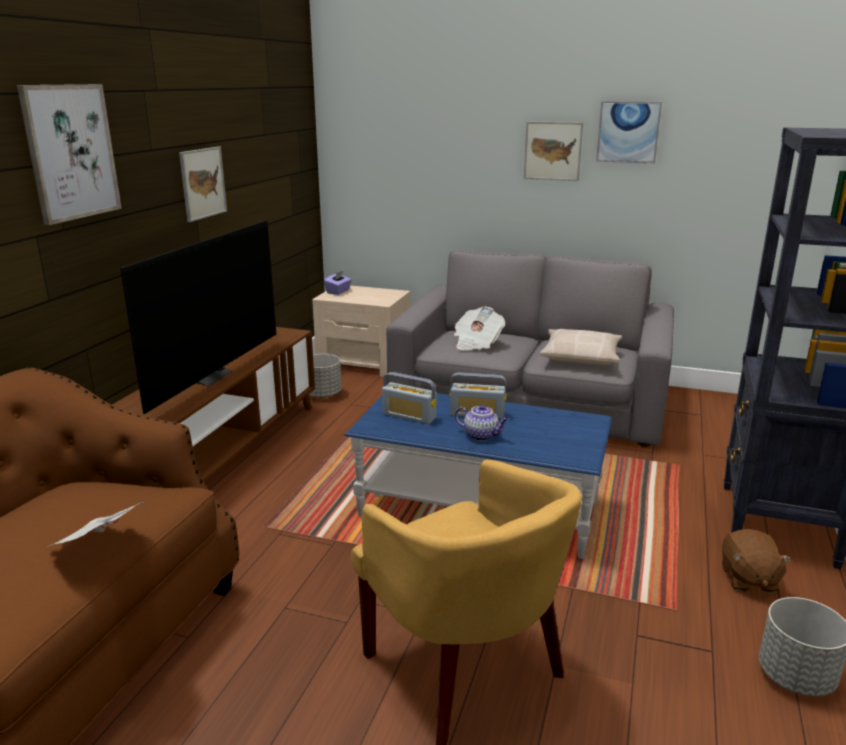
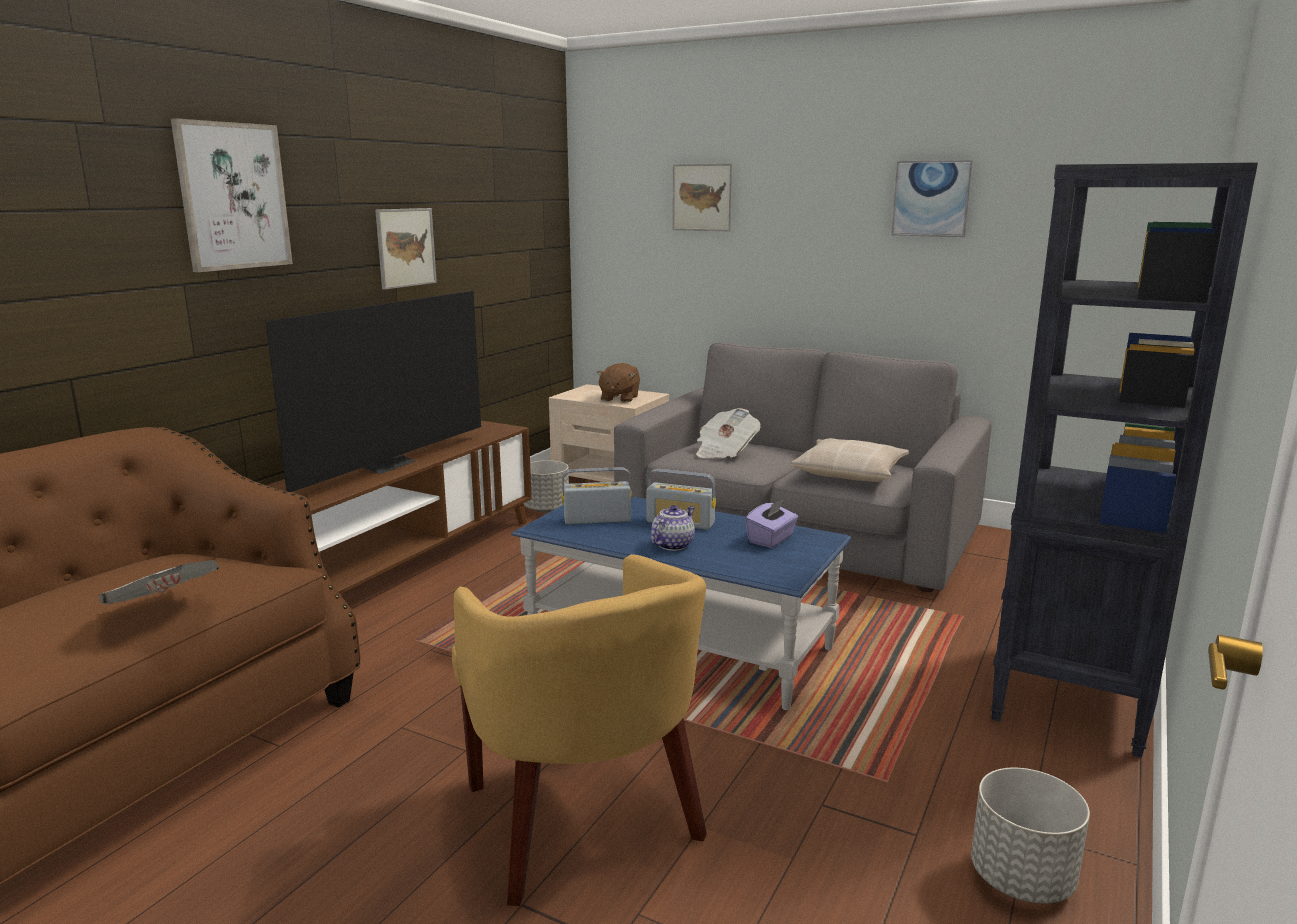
camera: 10 degrees right, 5 degrees down
purple tissue box [324,270,352,295] -> purple tissue box moved to [745,499,798,548]
radio [382,372,437,424] -> radio turned 135 degrees clockwise [562,467,632,524]
teapot [455,405,509,441] -> teapot turned 90 degrees counterclockwise [651,505,695,551]
picture [524,121,583,181] -> picture moved to [672,163,733,231]
brown plush toy [722,529,792,593] -> brown plush toy moved to [596,363,640,403]

